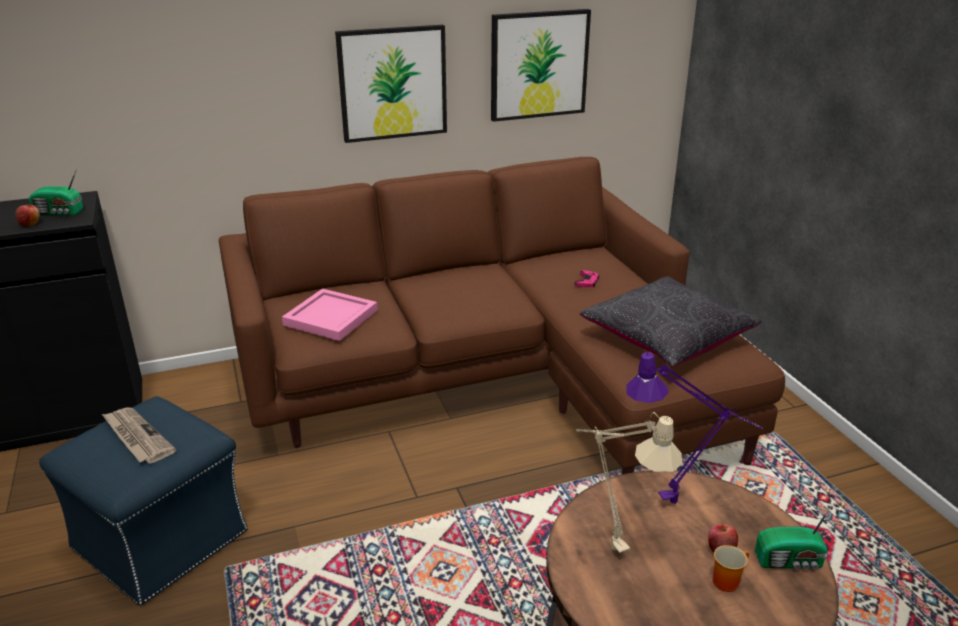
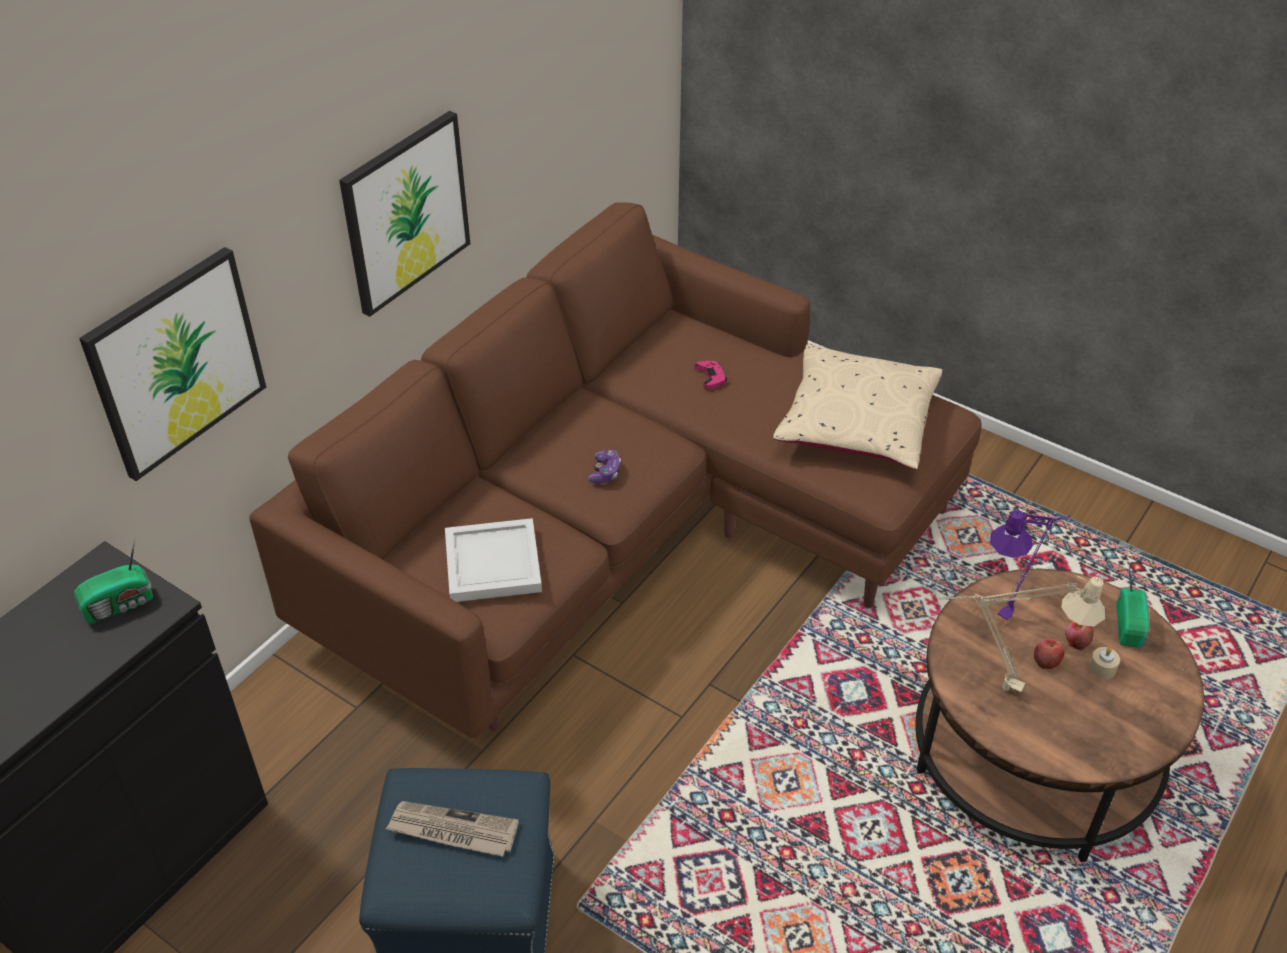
camera: 35 degrees left, 15 degrees up
apple [15,205,40,227] -> apple moved to [1034,639,1065,669]
pink tray [282,288,378,341] -> white tray [445,518,542,602]
picture [491,9,591,122] -> picture moved to [79,247,266,481]
black pillow [580,276,762,367] -> beige pillow [773,343,942,470]
mug [713,545,749,592] -> beige candle [1089,647,1120,679]
radio [755,505,832,569] -> radio turned 45 degrees counterclockwise [1116,562,1149,648]
none -> game controller [588,450,621,483]

